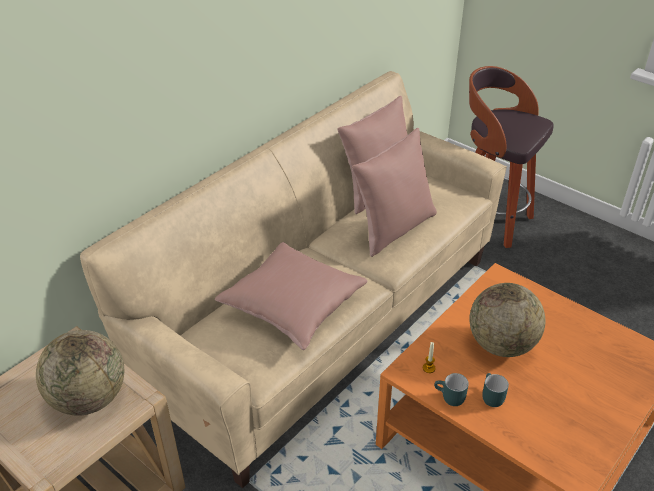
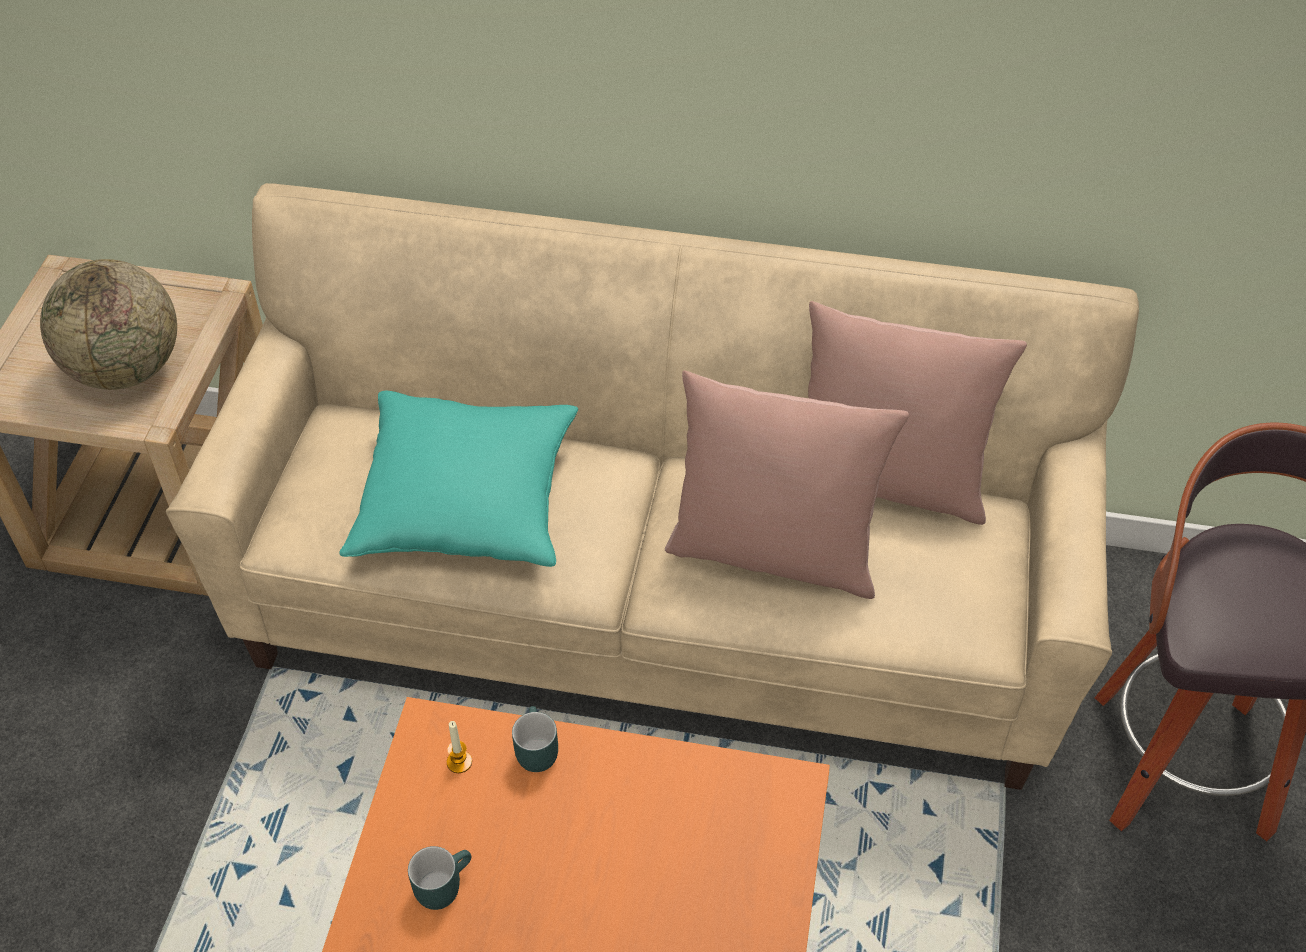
camera: 60 degrees right, 10 degrees up
pink pillow [215,242,367,350] -> turquoise pillow [339,391,578,567]
turquoise mug [434,373,469,406] -> turquoise mug moved to [512,706,558,772]
globe [470,283,545,357] -> none

